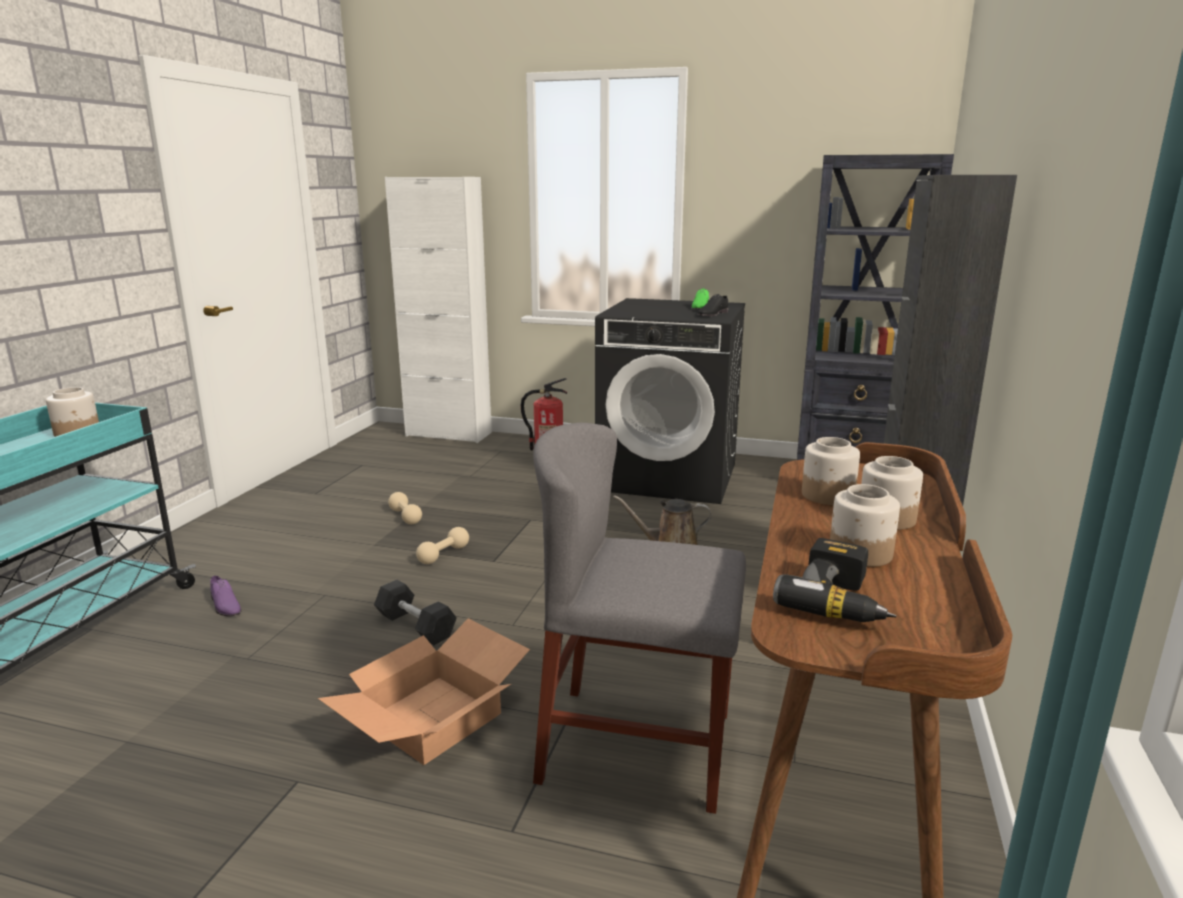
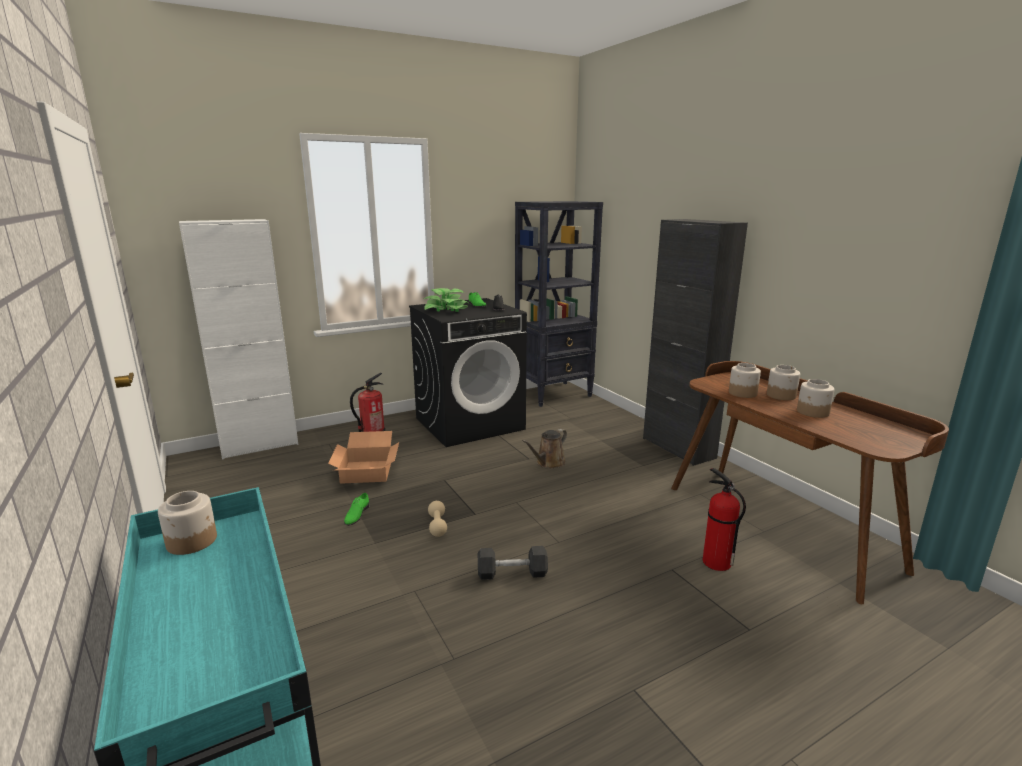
camera: 45 degrees left, 0 degrees up
purple shoe [210,576,242,617] -> none
cardboard box [318,618,530,765] -> cardboard box moved to [328,431,399,484]
beige dumbbell [388,492,422,524] -> green shoe [344,493,370,526]
grey chair [533,423,746,814] -> fire extinguisher [703,468,746,571]
power drill [773,538,896,622] -> none
none -> potted plant [424,288,469,312]

